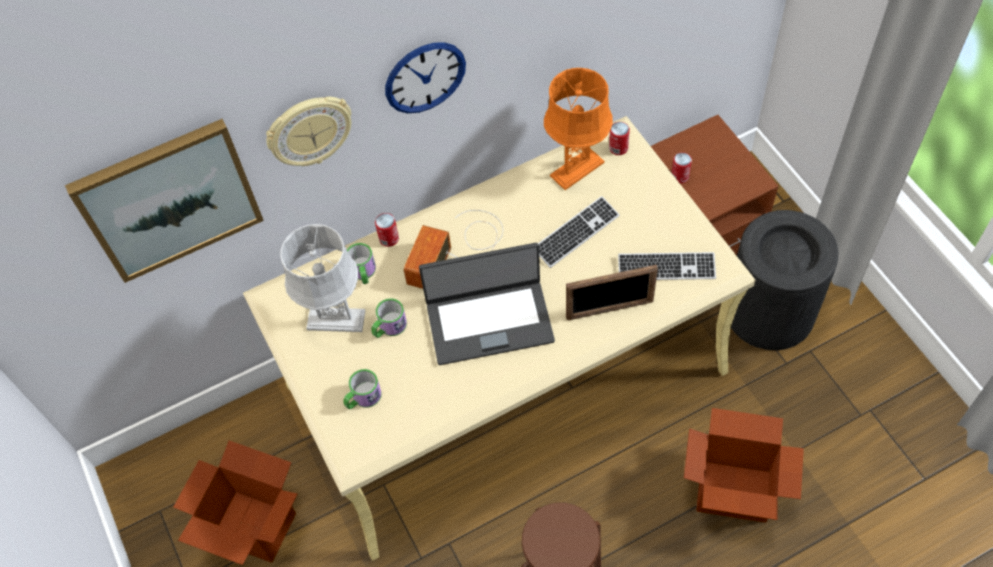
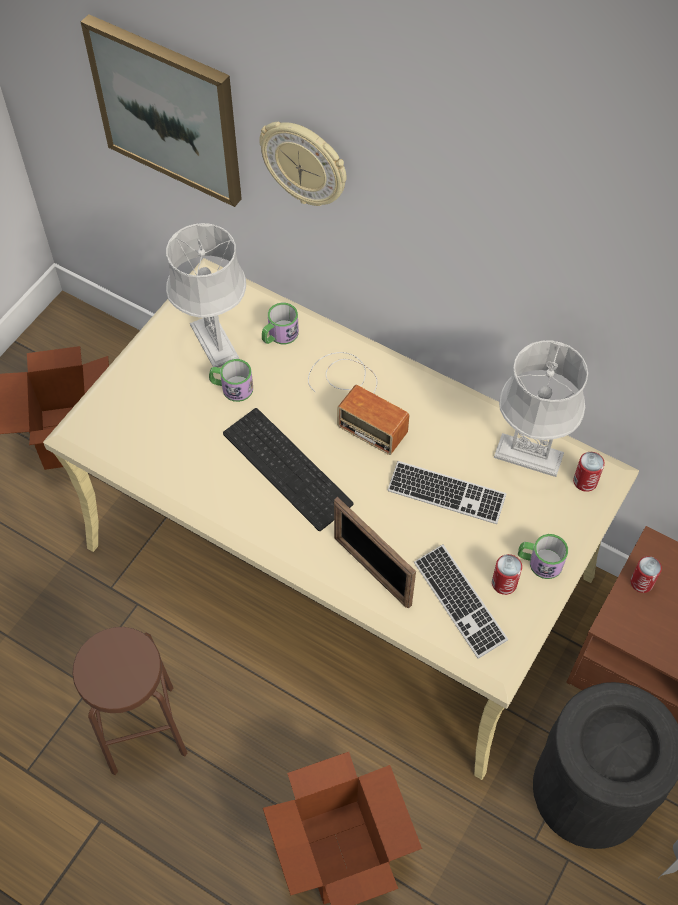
camera: 55 degrees right, 0 degrees up
mug [344,369,382,409] -> mug moved to [518,534,568,579]
can [375,213,399,247] -> can moved to [492,554,522,595]
wall clock [385,42,466,113] -> none
radio [403,210,503,289] -> radio turned 135 degrees counterclockwise [308,352,409,455]
laptop [419,243,555,365] -> keyboard [223,408,353,531]
orange table lamp [544,68,613,190] -> grey table lamp [494,340,588,477]

